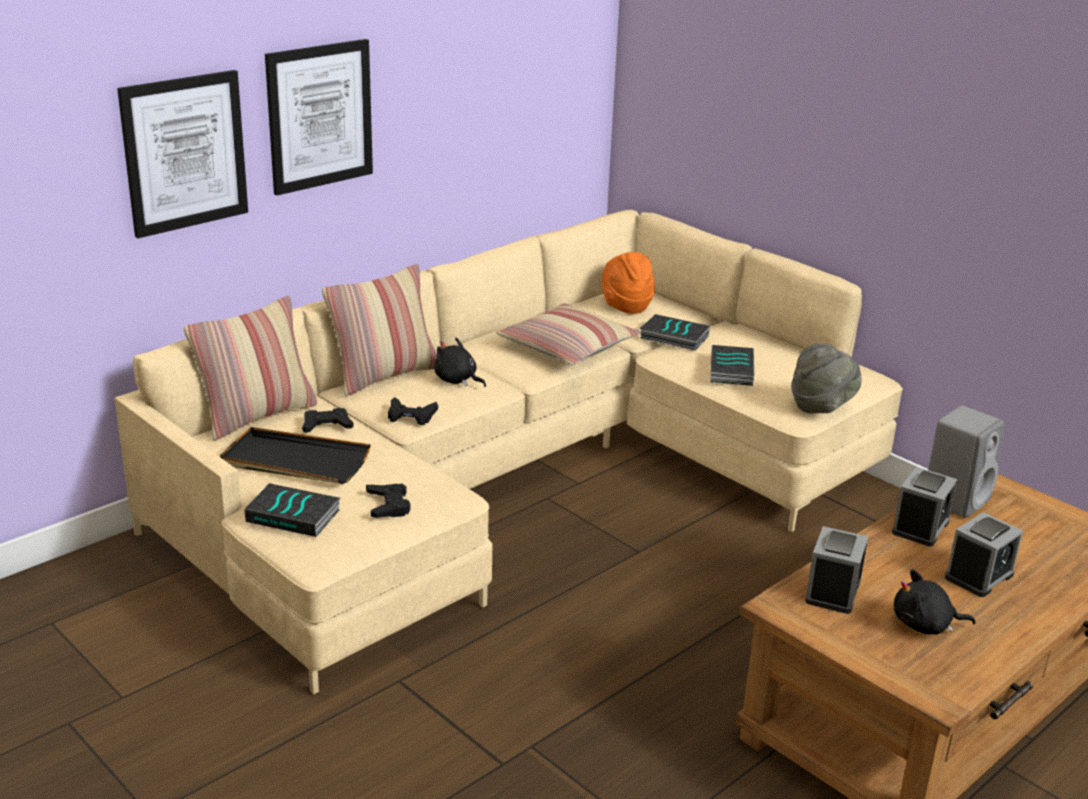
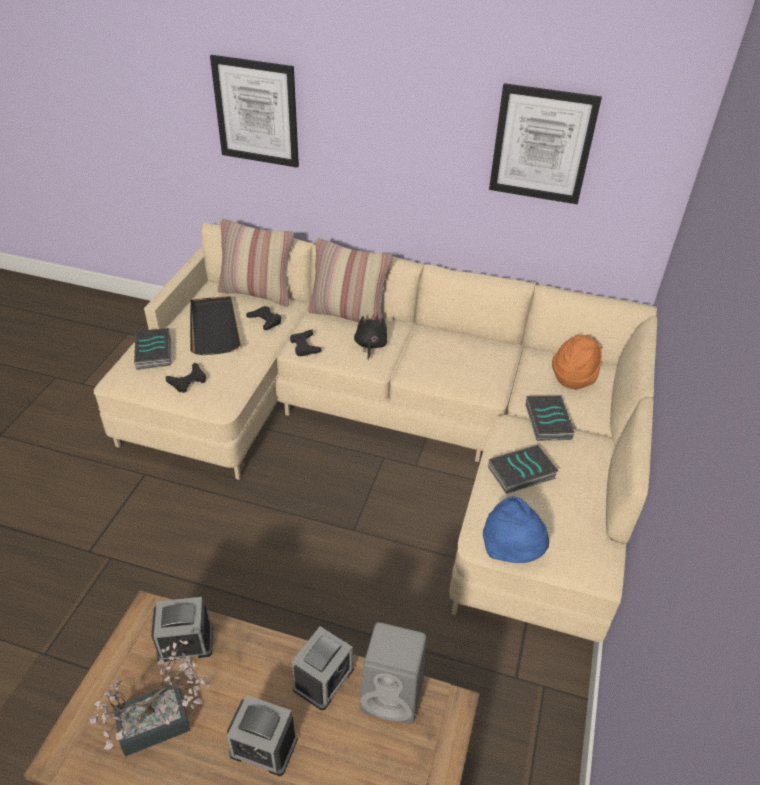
camera: 60 degrees right, 15 degrees up
picture [265,39,373,195] -> picture moved to [489,83,602,204]
pillow [496,303,640,365] -> none
grey hat [791,344,862,413] -> blue hat [483,496,549,563]
alarm clock [892,467,957,546] -> alarm clock turned 60 degrees counterclockwise [292,626,354,710]
black plush toy [894,569,976,634] -> potted plant [89,640,210,756]

